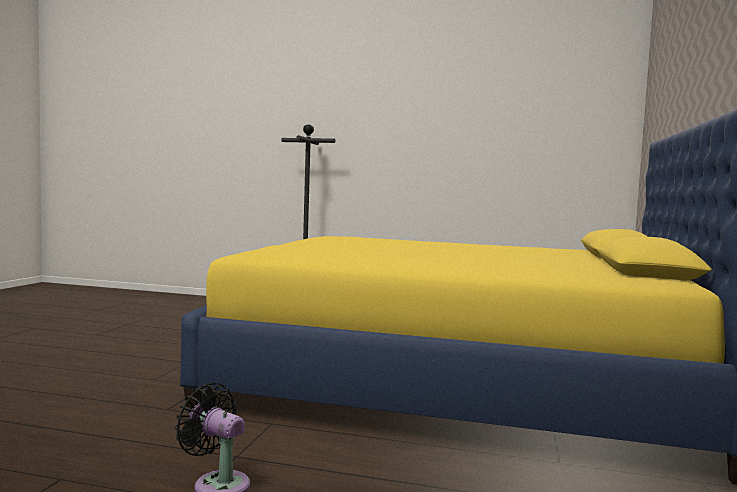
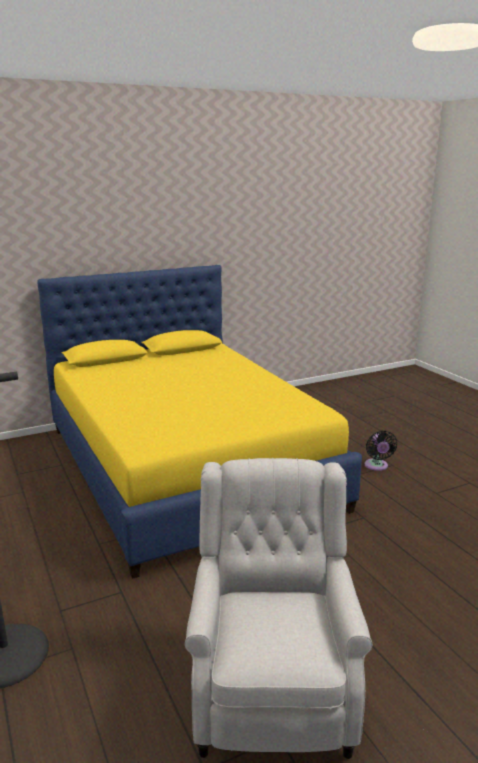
camera: 130 degrees left, 15 degrees up
none -> white armchair [185,458,372,759]

